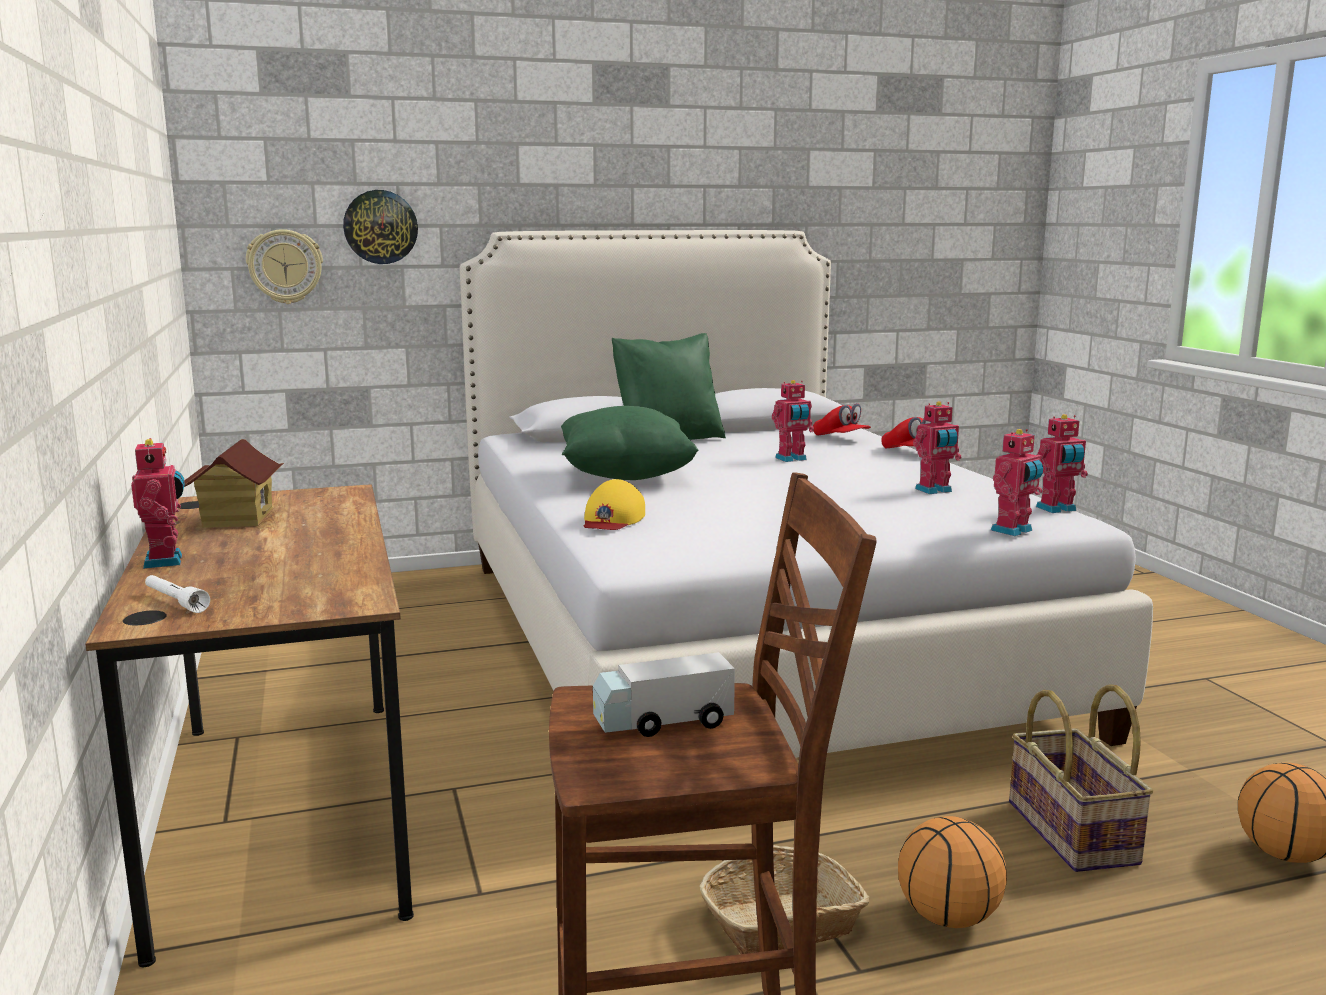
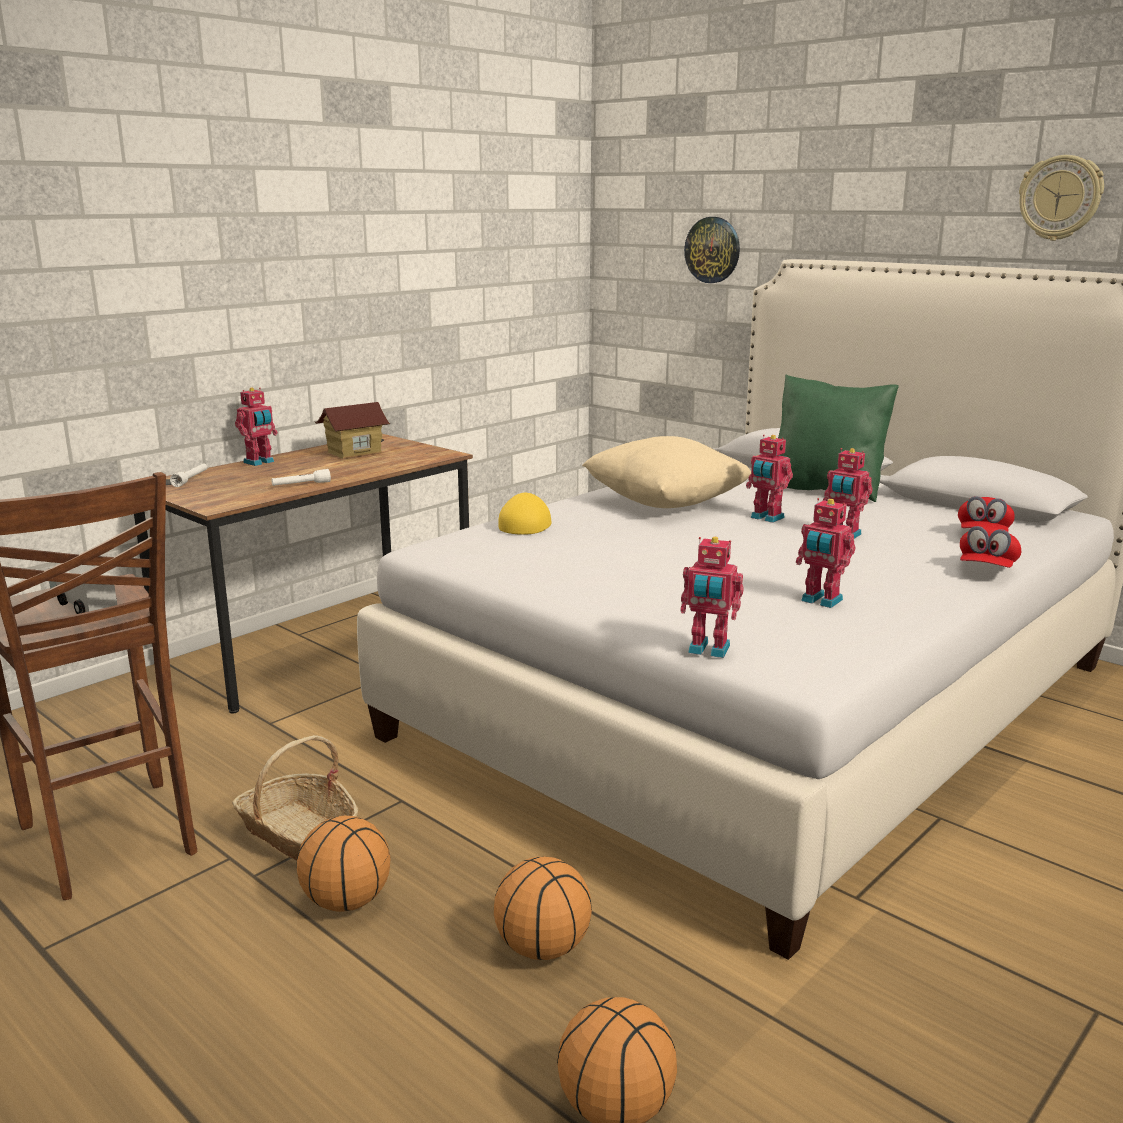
camera: 60 degrees right, 5 degrees up
wall clock [246,229,323,304] -> wall clock moved to [1019,155,1104,241]
green pillow [561,406,699,480] -> beige pillow [582,436,751,508]
yellow cap [584,479,645,530] -> yellow cap turned 120 degrees clockwise [498,493,552,535]
basket [1009,684,1154,872] -> basketball [494,857,592,960]
toy robot [1036,414,1088,513] -> toy robot moved to [746,435,793,523]
none -> white flashlight [271,469,331,486]

